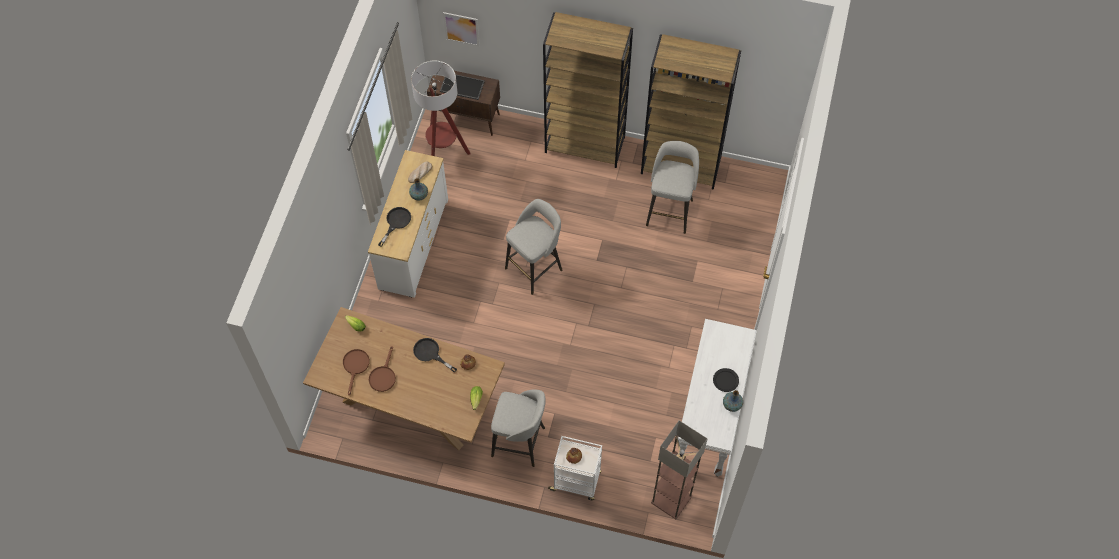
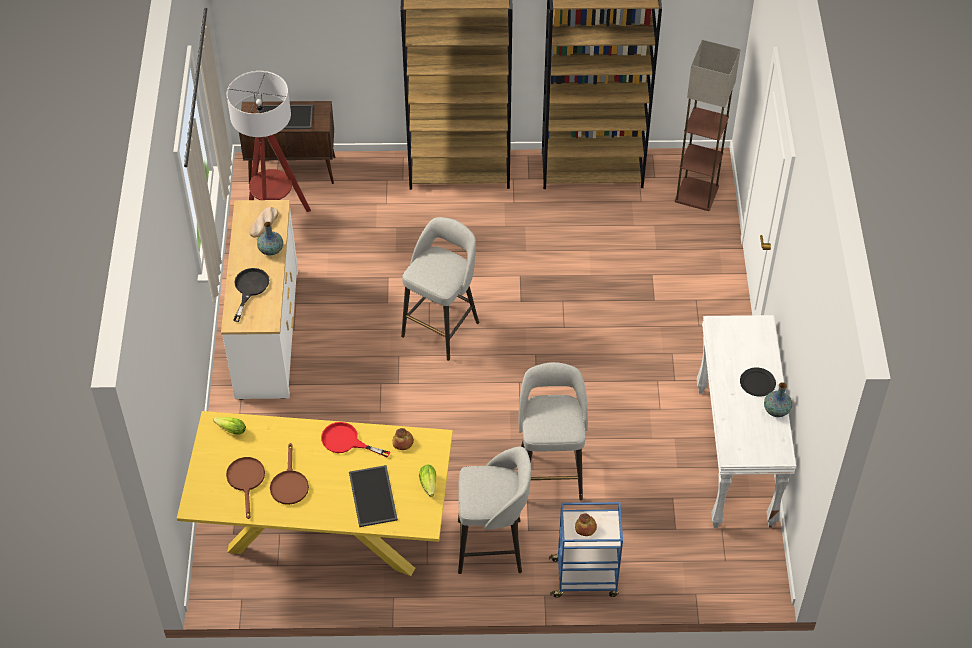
camera: 15 degrees left, 10 degrees down
brown dining table [303,307,505,450] -> yellow dining table [177,411,453,576]
black frying pan [413,338,457,372] -> red frying pan [321,422,390,457]
picture [443,12,480,46] -> none
white cart [548,436,602,500] -> blue cart [549,502,623,598]
grey stool [646,141,699,234] -> grey stool moved to [519,362,588,501]
floor lamp [651,421,708,519] -> floor lamp moved to [675,40,740,211]
none -> tray [349,465,398,527]

